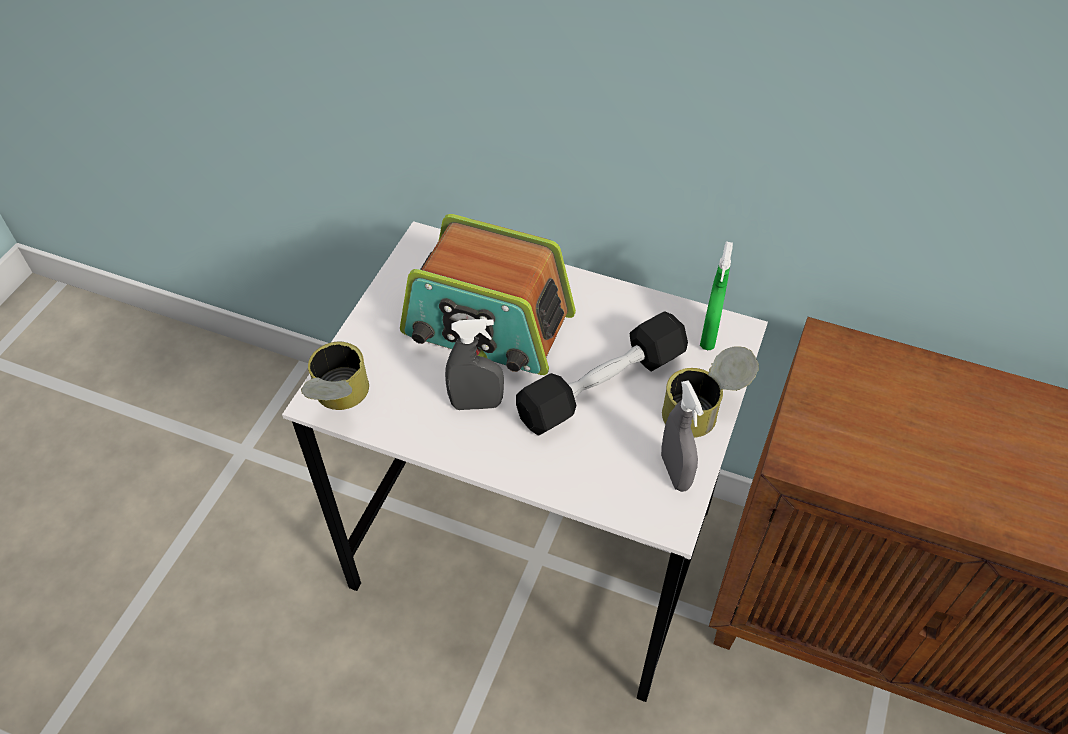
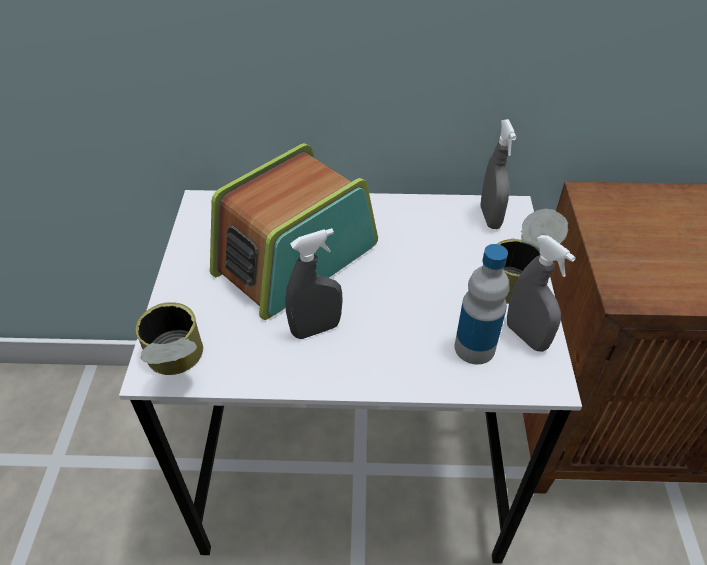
camera: 20 degrees left, 5 degrees down
radio [400,214,576,375] -> radio turned 135 degrees clockwise [210,143,378,320]
black dumbbell [516,312,688,435] -> none
green spray bottle [700,242,733,350] -> grey spray bottle [480,119,517,229]
none -> bottle [454,244,509,364]

